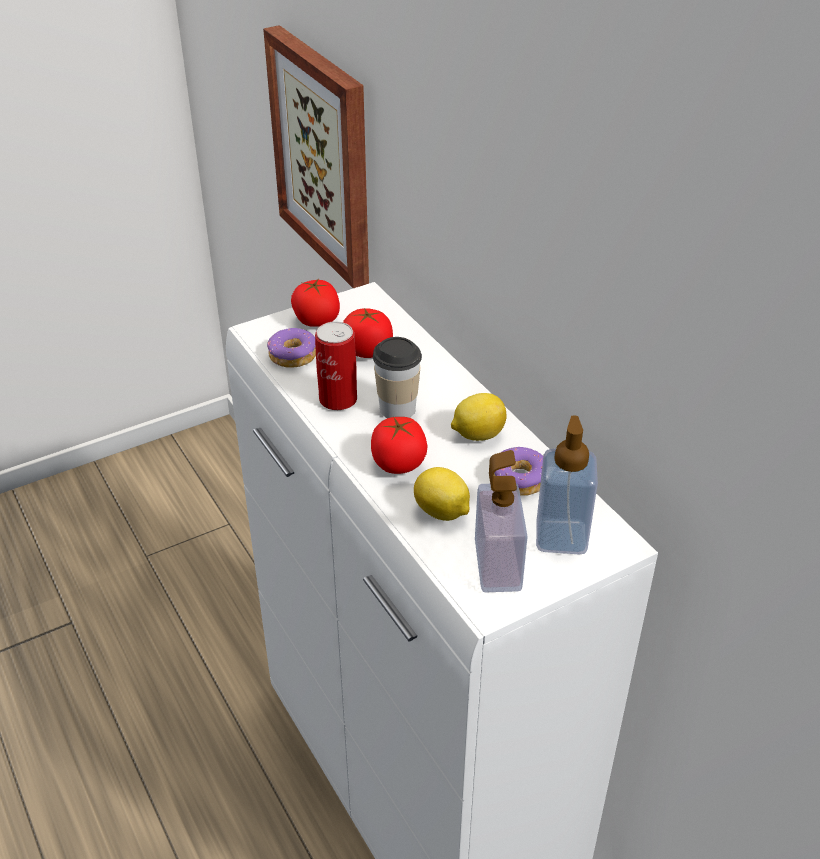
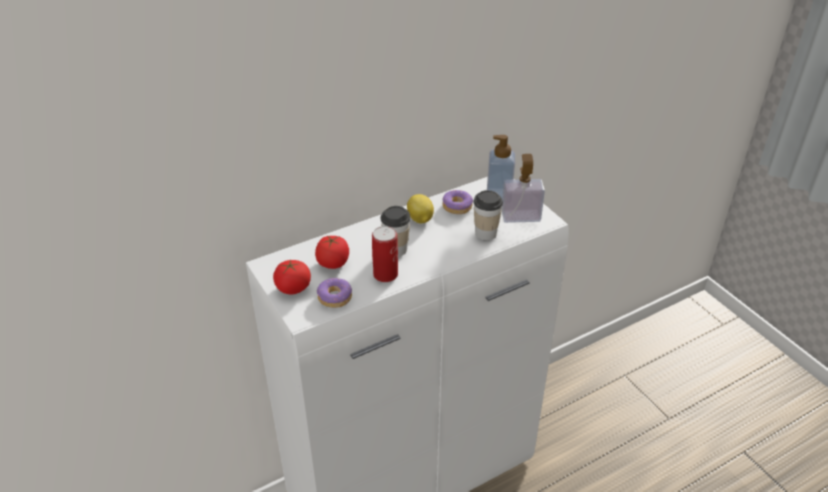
camera: 90 degrees left, 0 degrees up
picture [263,25,369,288] -> none
tomato [371,417,427,474] -> none
lemon [414,467,470,521] -> cup [473,190,503,241]

